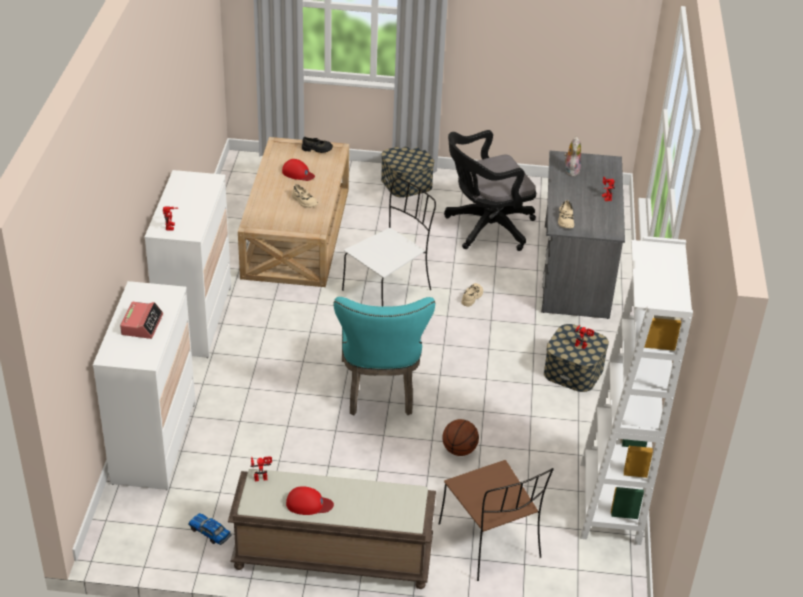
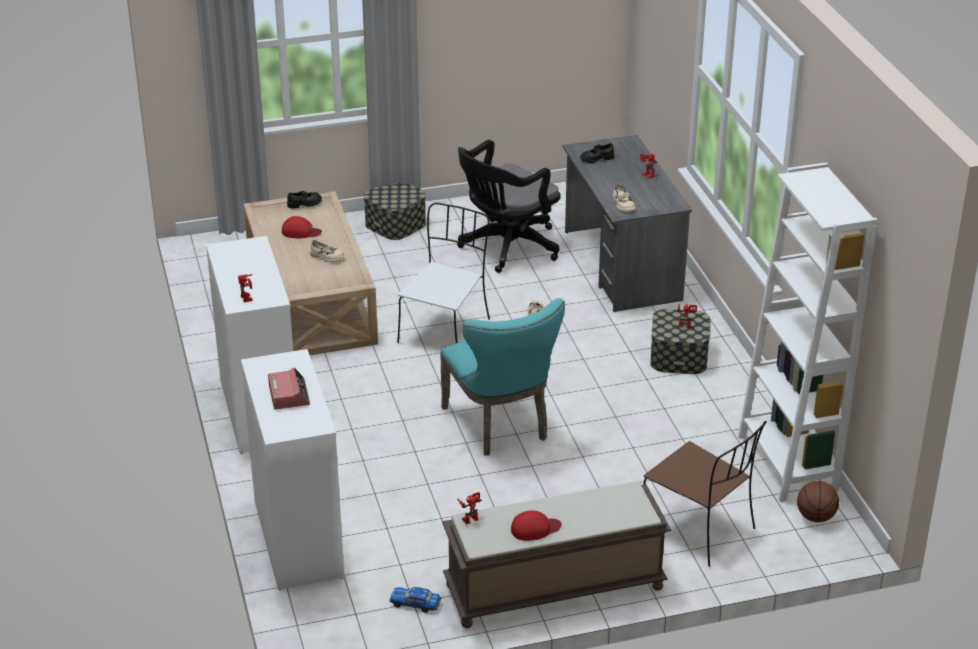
camera: 20 degrees left, 5 degrees down
basketball [442,419,479,456] -> basketball moved to [797,481,839,522]
plush toy [564,136,581,177] -> black shoe [580,143,614,163]

